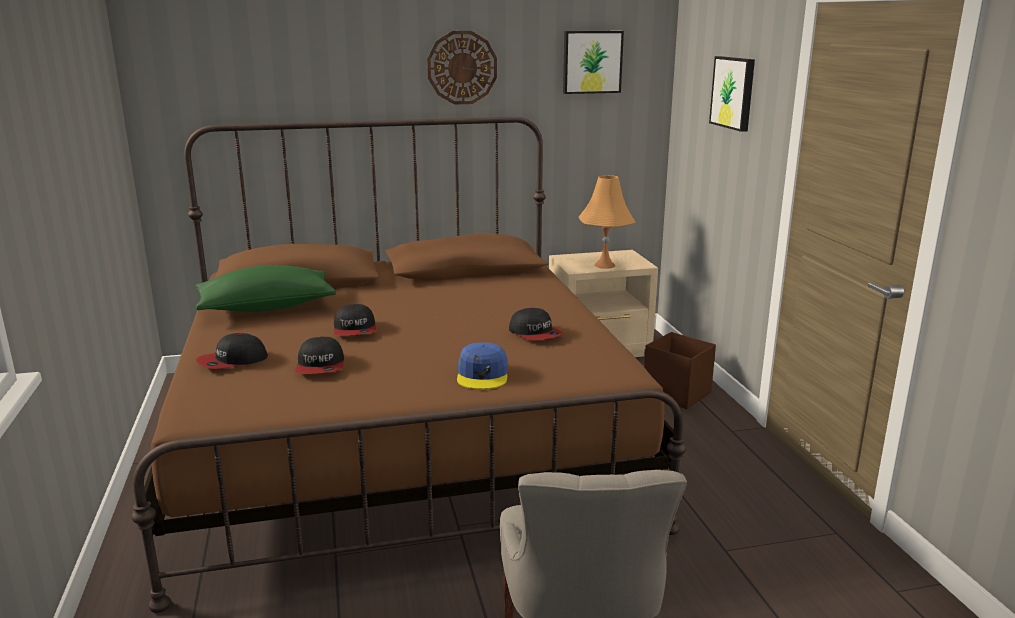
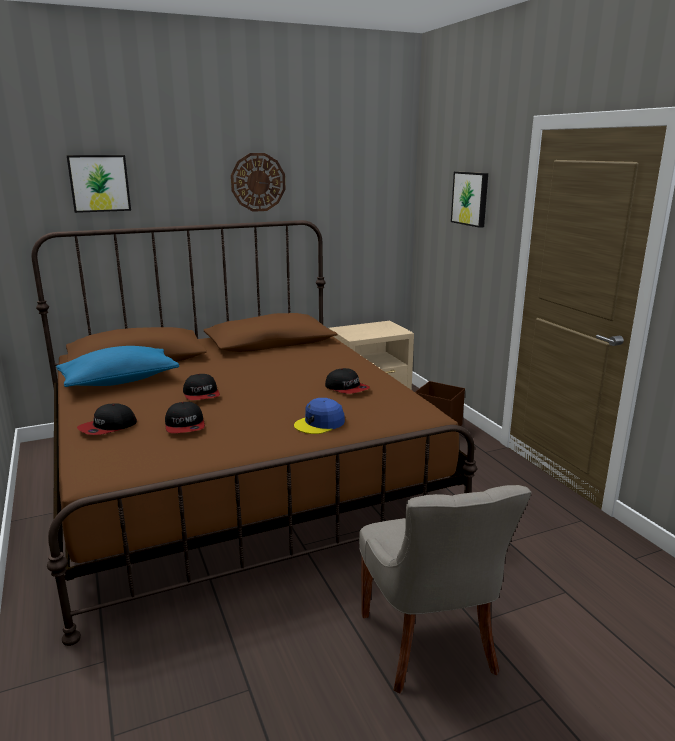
camera: 10 degrees left, 0 degrees up
green pillow [196,265,336,312] -> blue pillow [56,346,179,387]
blue cap [457,342,508,389] -> blue cap turned 60 degrees clockwise [294,398,345,434]
picture [563,31,624,94] -> picture moved to [66,155,131,213]
orange table lamp [579,175,635,269] -> none

